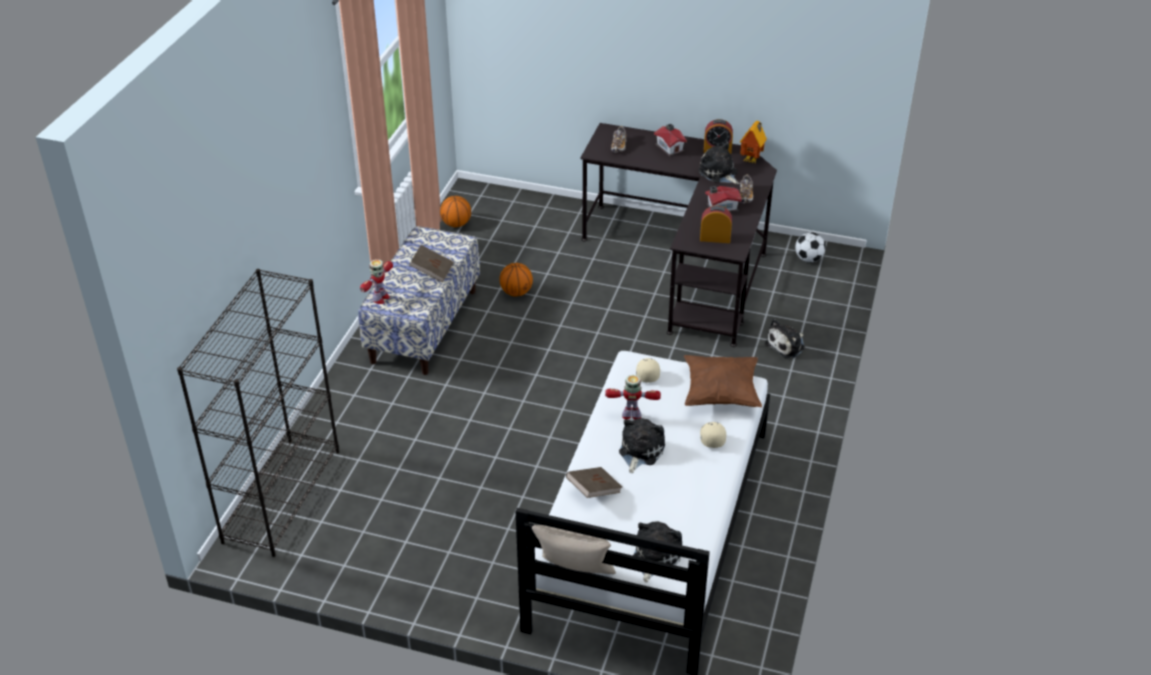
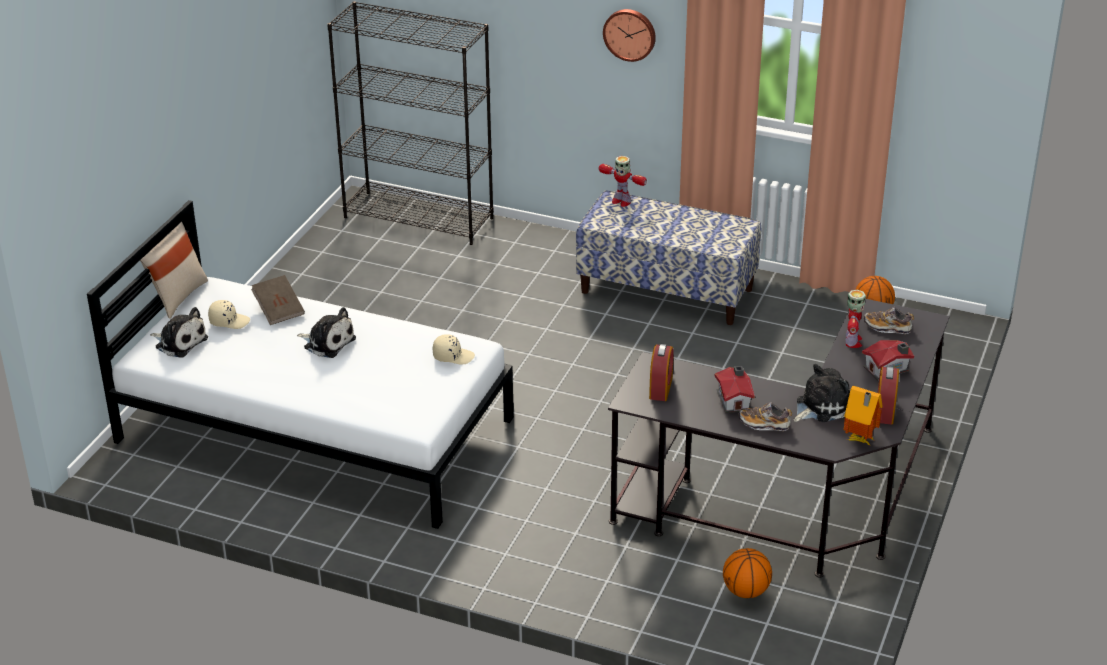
camera: 95 degrees right, 5 degrees down
brown book [410,245,454,283] -> none
basketball [500,263,533,297] -> basketball moved to [723,548,772,598]
toy robot [605,375,661,419] -> toy robot moved to [845,290,866,348]
brown pillow [684,355,762,407] -> none
beige cap [700,422,726,448] -> beige cap moved to [208,300,250,329]
plush toy [765,319,805,358] -> none
football [795,232,826,262] -> none
none -> wall clock [603,9,656,62]

